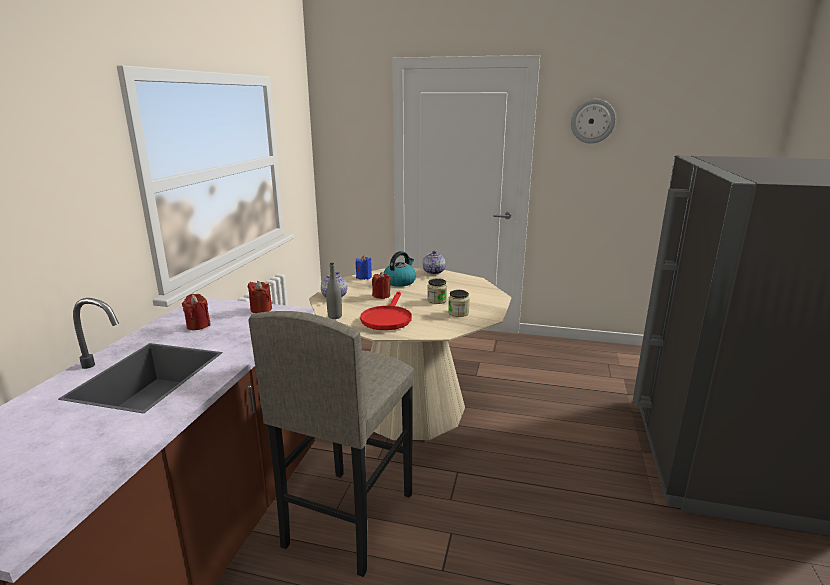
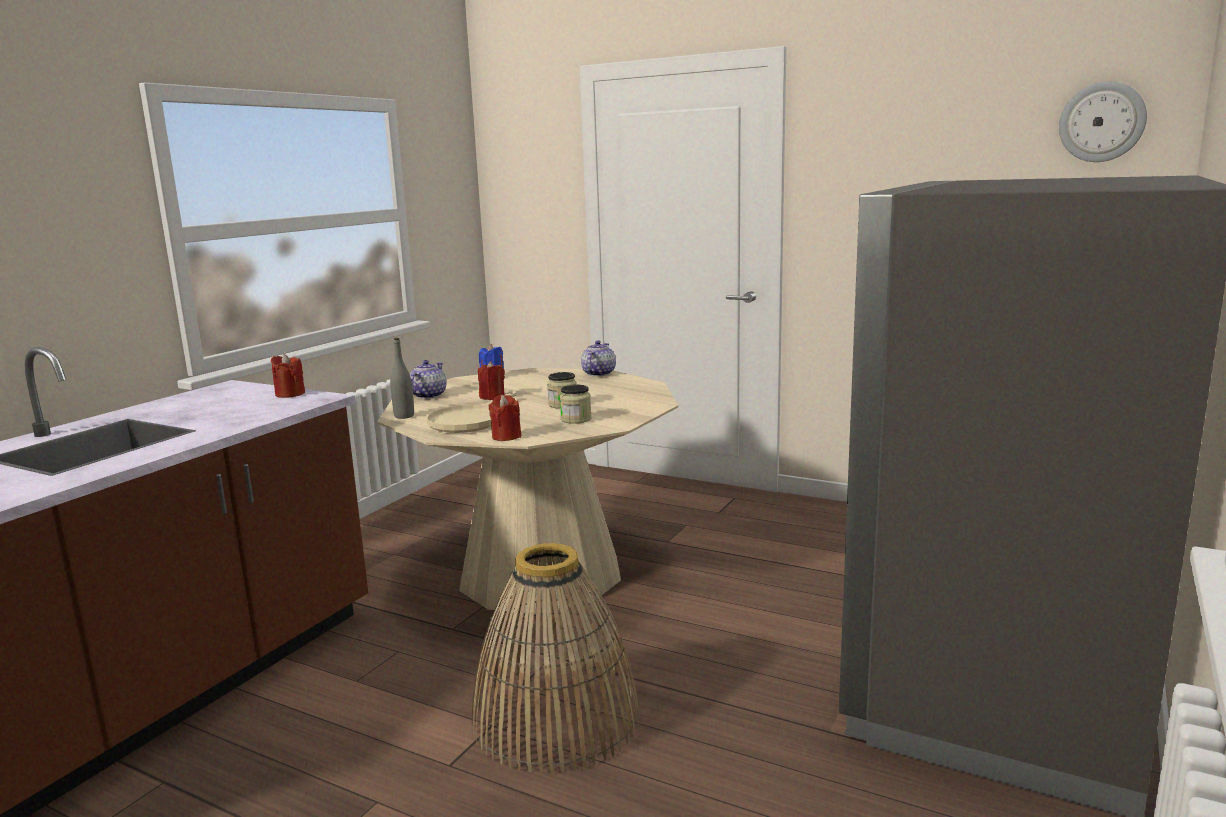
camera: 15 degrees right, 5 degrees down
red candle [182,294,211,330] -> red candle moved to [489,395,521,441]
grey stool [248,311,414,577] -> none
red frying pan [360,292,412,330] -> beige frying pan [427,391,516,433]
kettle [383,251,416,287] -> none
wall clock [571,99,616,144] -> wall clock moved to [1059,81,1147,162]
none -> basket [472,543,640,774]

